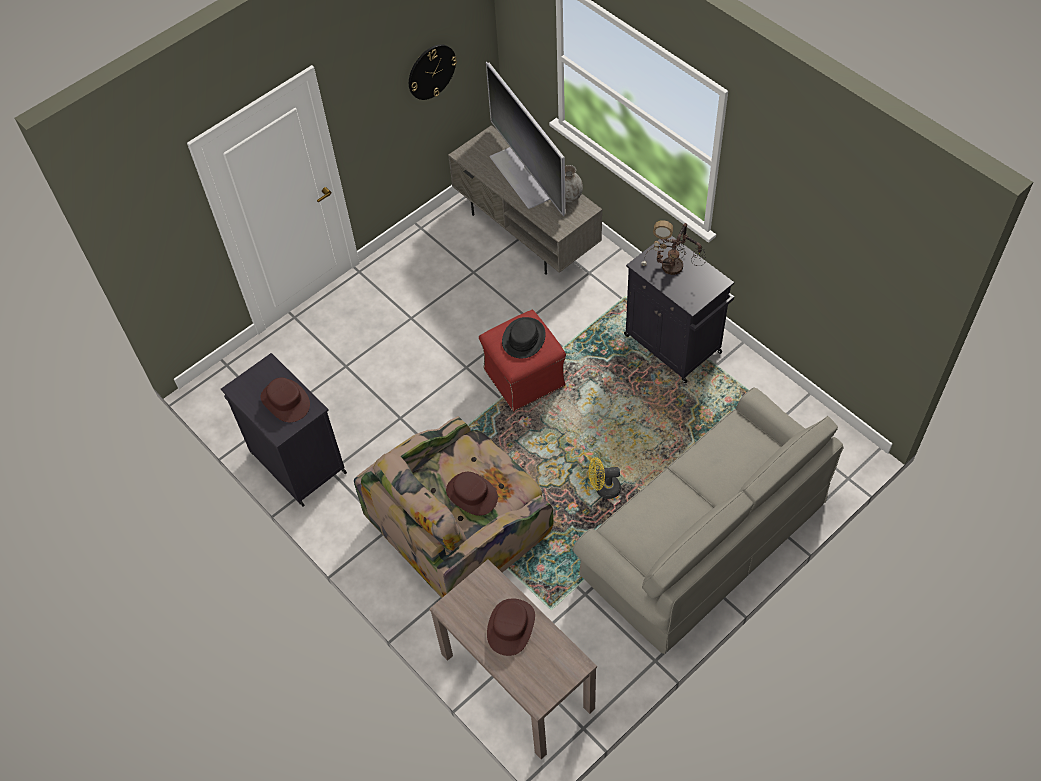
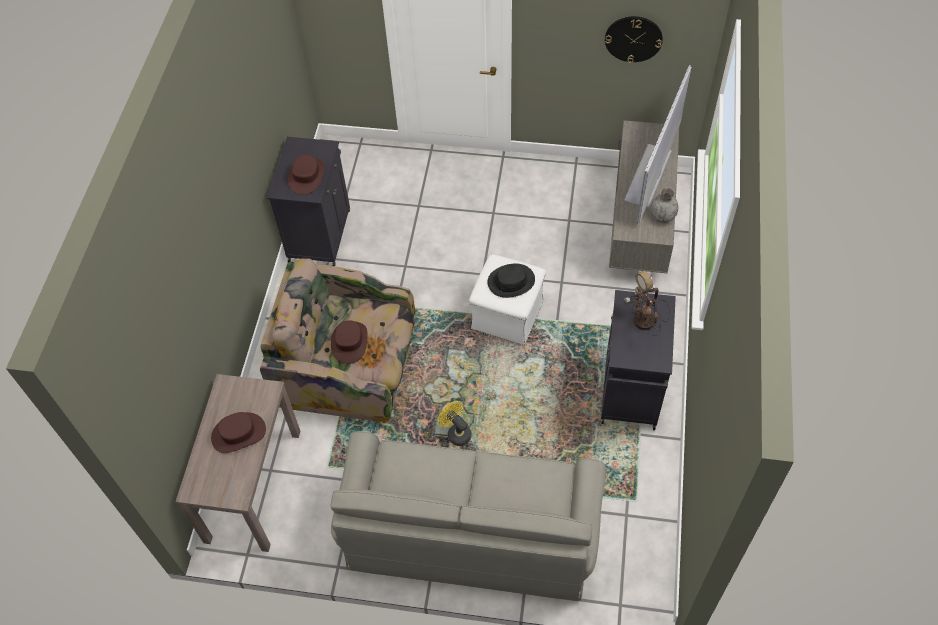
camera: 50 degrees right, 0 degrees up
red ottoman [479,310,566,412] -> white ottoman [469,254,546,345]

